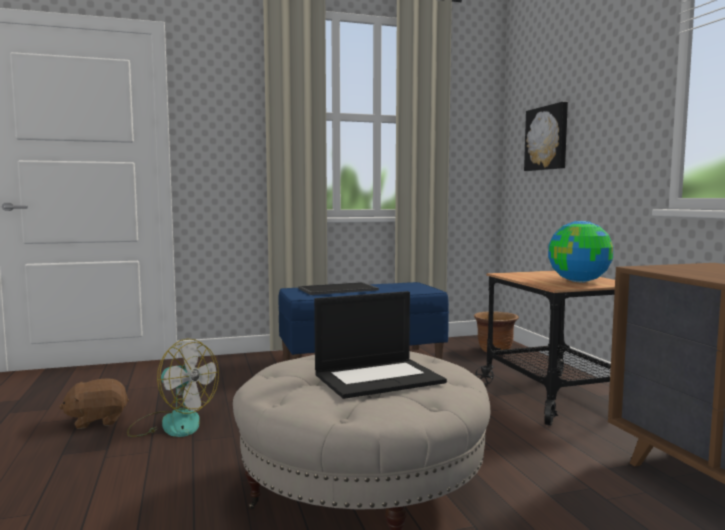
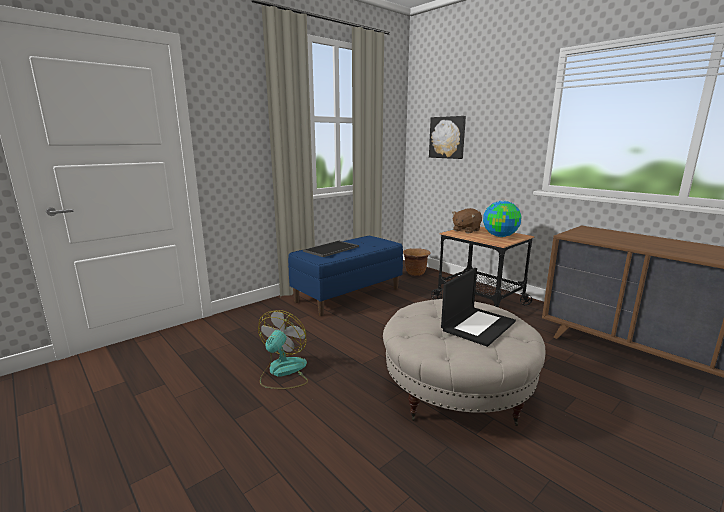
camera: 25 degrees left, 10 degrees up
brown plush toy [59,379,129,429] -> brown plush toy moved to [452,208,482,233]
fan [127,339,219,437] -> fan turned 75 degrees counterclockwise [258,310,308,389]

